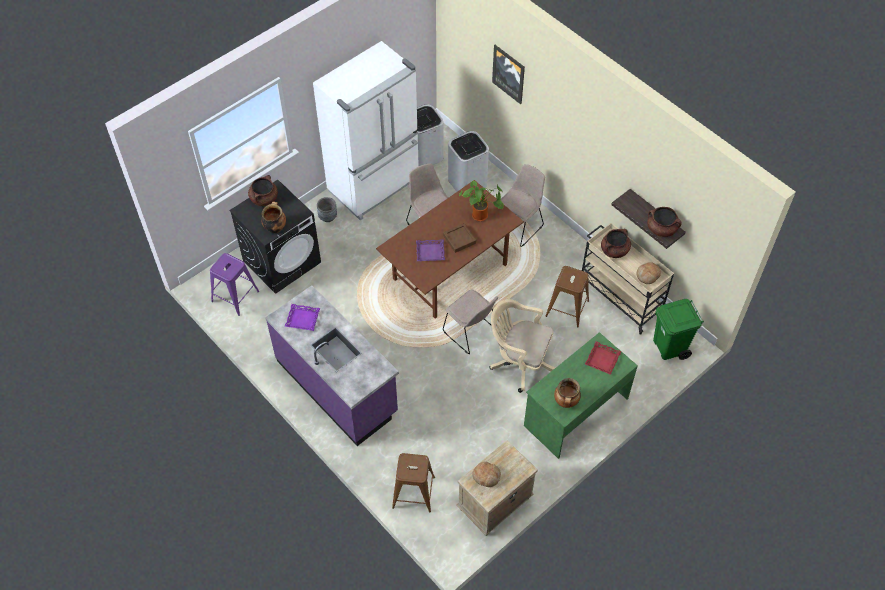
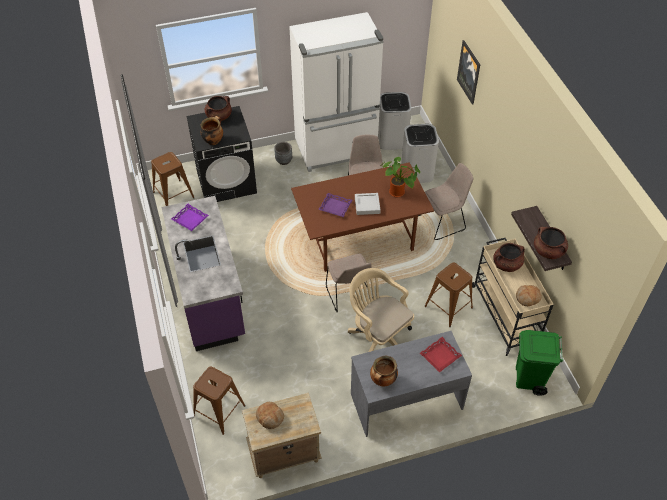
camera: 25 degrees right, 5 degrees down
purple stool [210,253,259,316] -> brown stool [151,152,195,206]
brown tray [443,223,476,253] -> grey tray [355,193,381,215]
green desk [524,332,638,459] -> grey desk [351,331,472,437]

